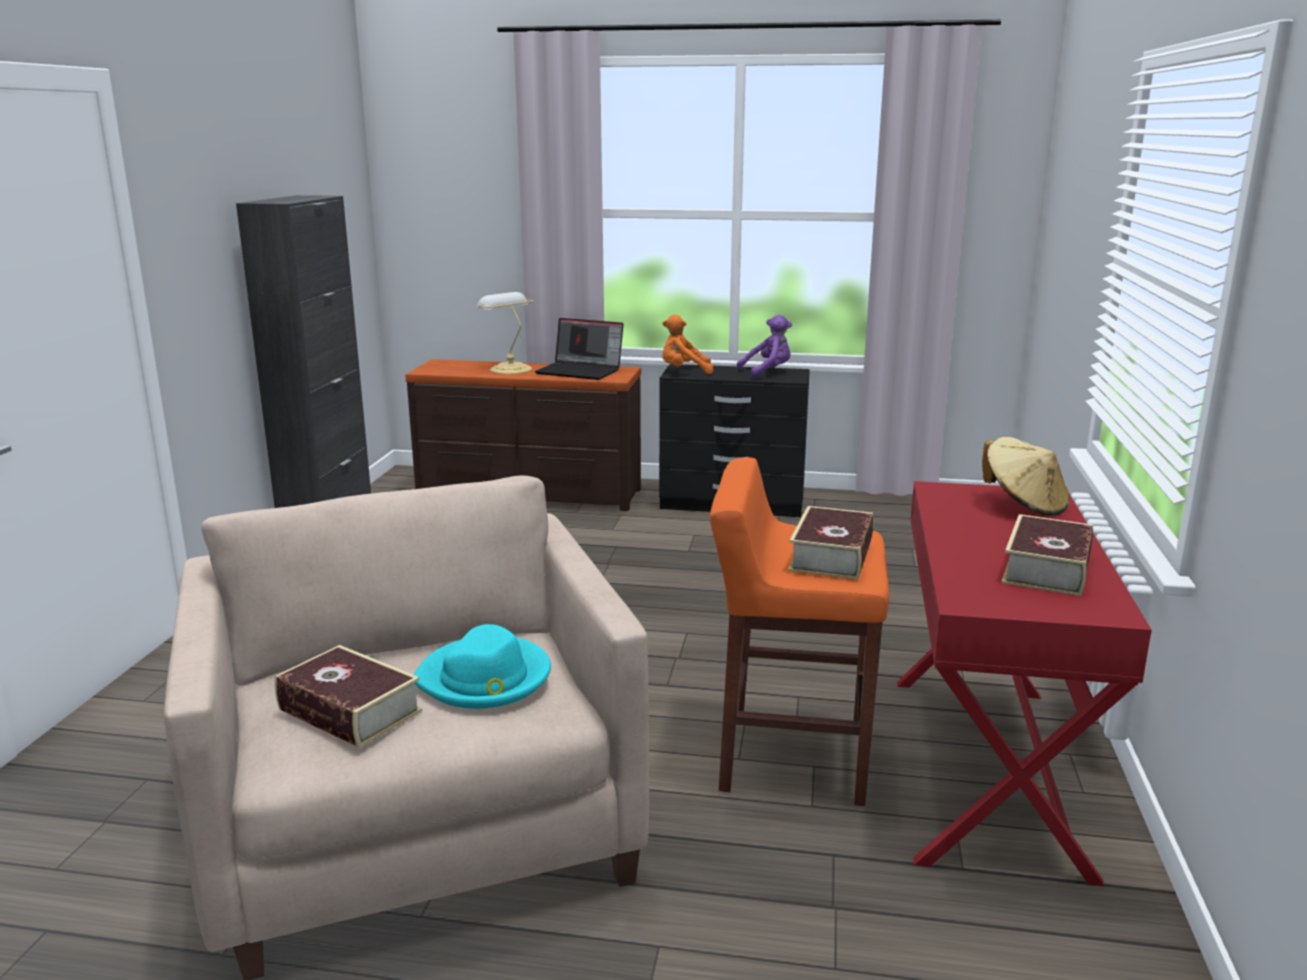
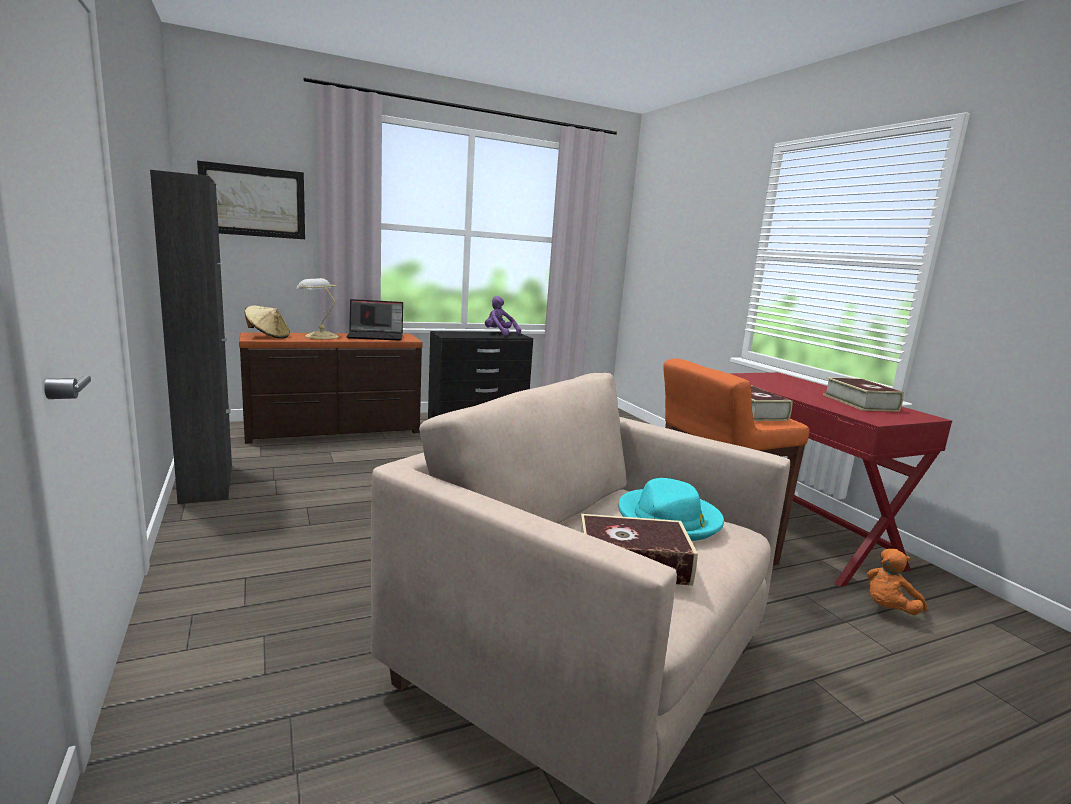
camera: 35 degrees left, 5 degrees down
orange plush toy [662,315,713,374] -> orange plush toy moved to [867,549,927,615]
purple plush toy [736,315,792,379] -> purple plush toy turned 90 degrees counterclockwise [485,296,521,336]
beige hat [982,437,1069,516] -> beige hat moved to [245,306,290,339]
none -> picture [197,160,305,239]

